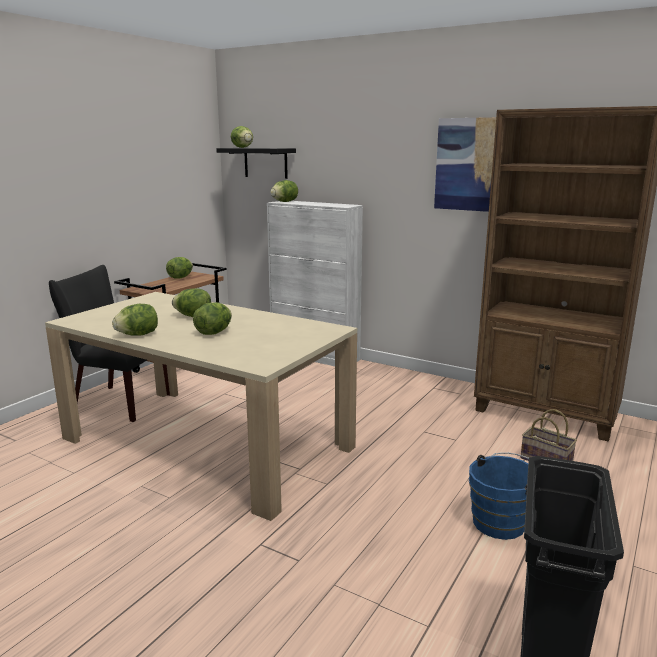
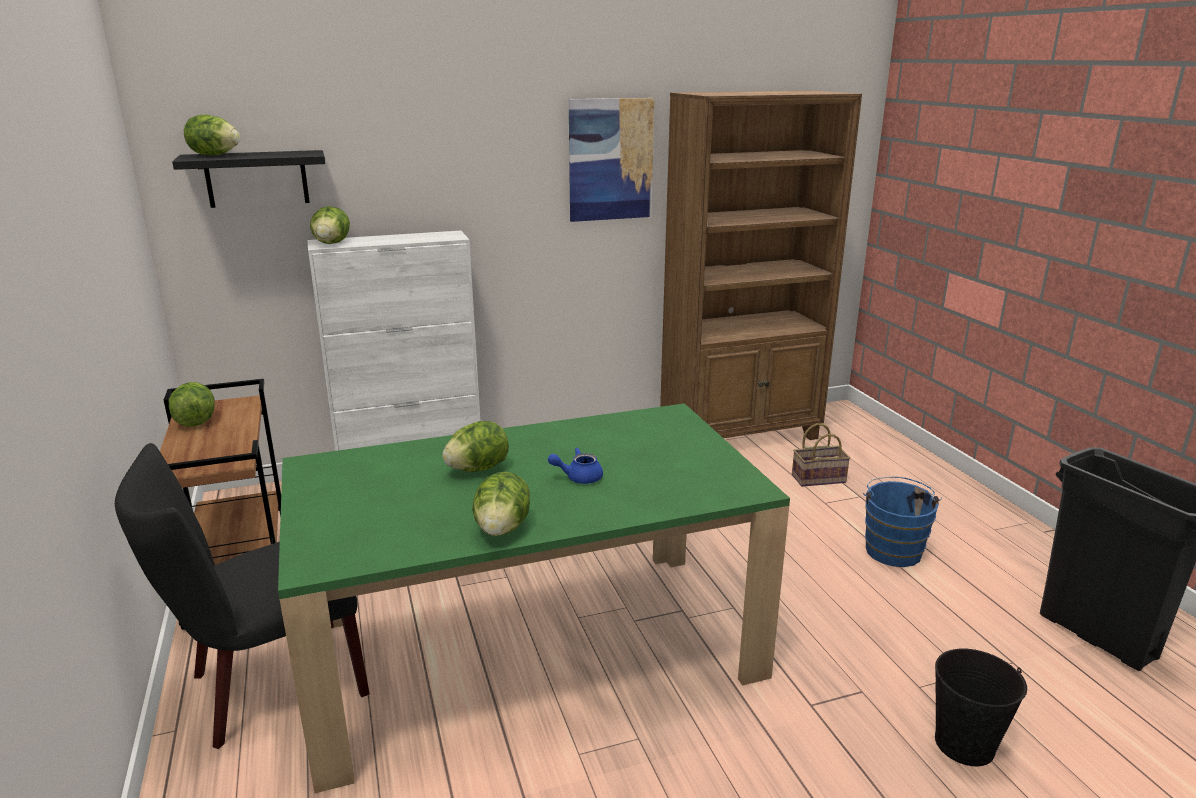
camera: 50 degrees left, 5 degrees up
beige dining table [45,292,357,521] -> green dining table [278,403,790,793]
lettuce [193,302,232,335] -> blue teapot [548,448,603,484]
none -> black bucket [935,649,1027,766]

